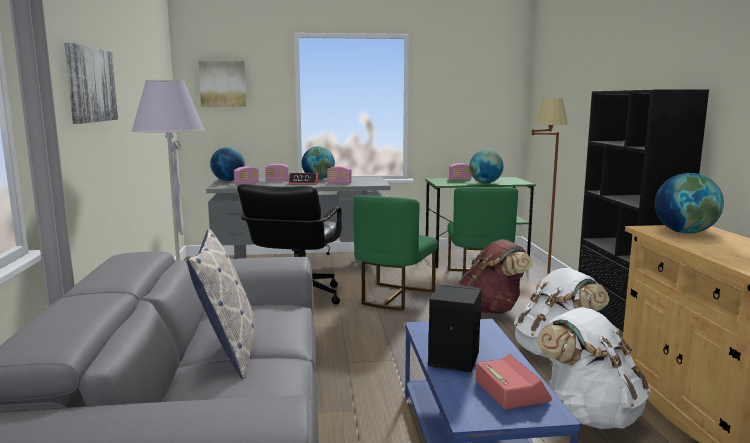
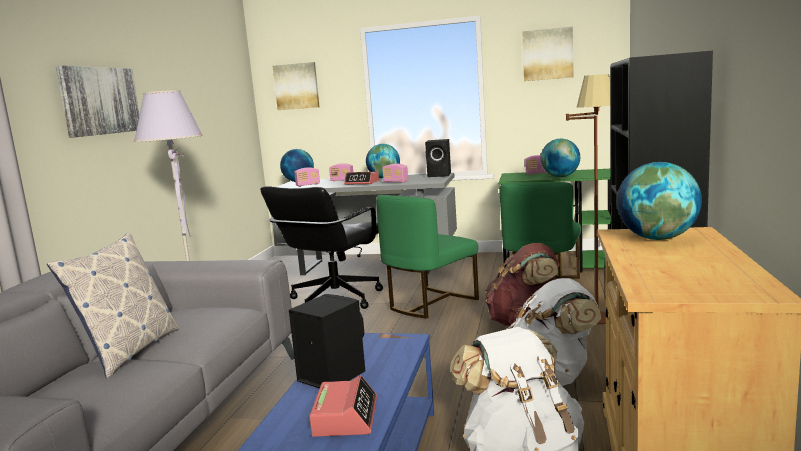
camera: 20 degrees right, 0 degrees up
none -> black speaker [425,139,451,177]
none -> picture [522,27,573,81]

